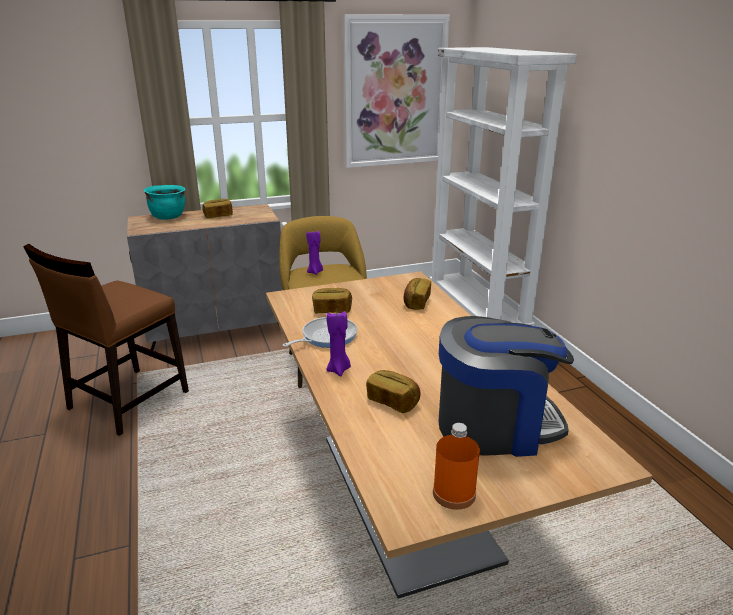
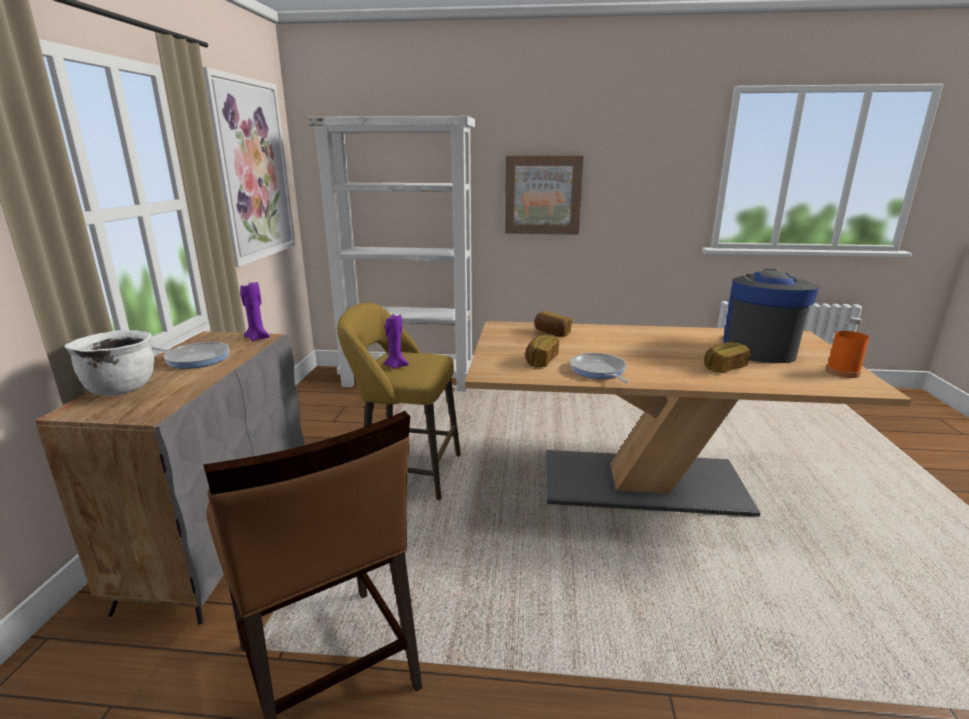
camera: 65 degrees left, 5 degrees down
turquoise cooking pot [144,185,186,220] -> white cooking pot [64,330,154,396]
bread [202,199,233,218] -> frying pan [151,342,230,369]
purple candle [326,311,351,376] -> purple candle moved to [240,281,270,341]
none -> picture [505,156,583,235]

